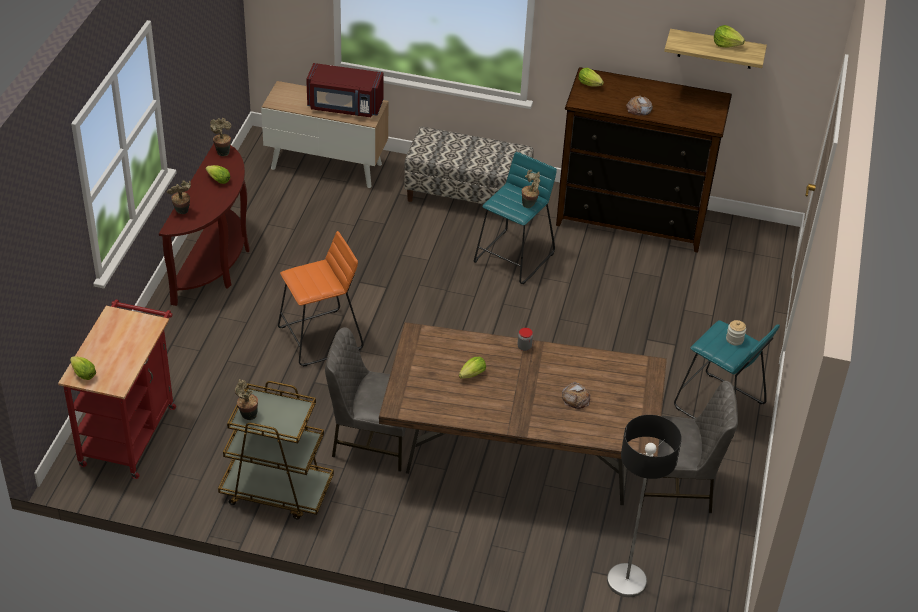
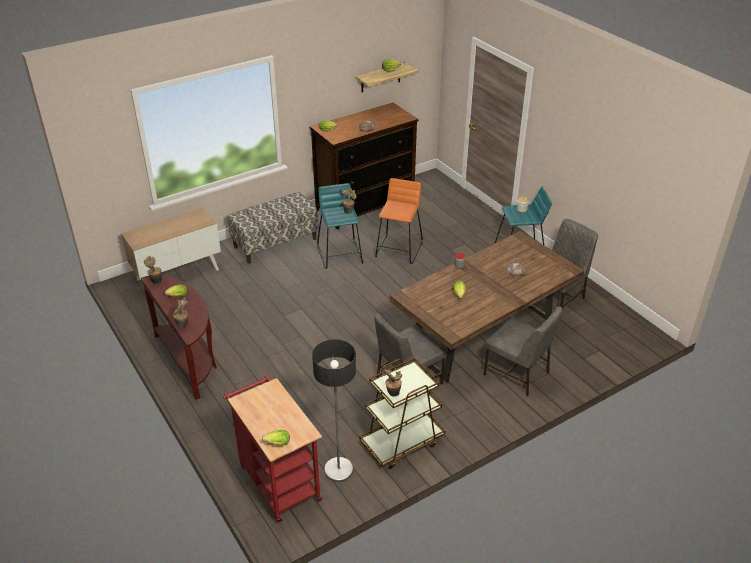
camera: 45 degrees left, 5 degrees down
orange stool [278,231,363,367] -> orange stool moved to [375,178,423,264]
red microwave [306,63,384,117] -> none
floor lamp [607,415,682,597] -> floor lamp moved to [312,339,356,482]
none -> grey chair [483,306,563,396]

